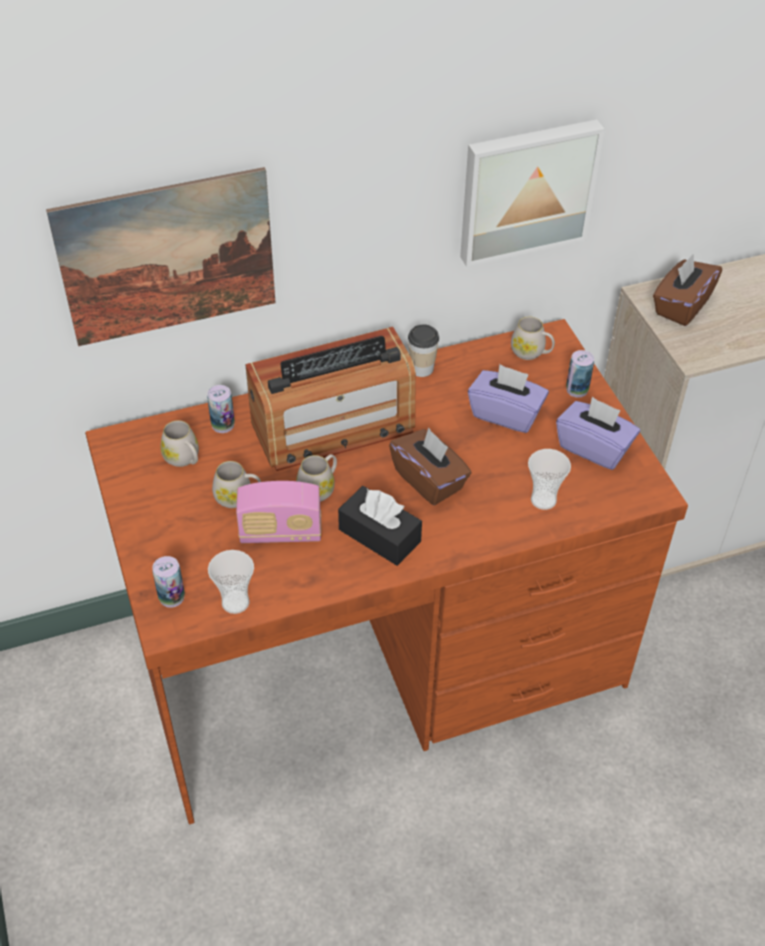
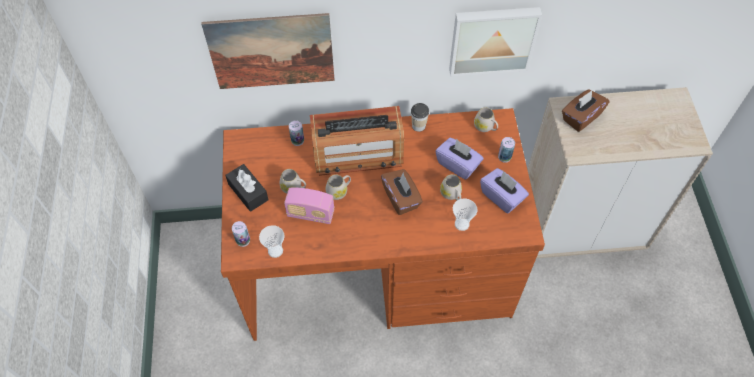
camera: 15 degrees right, 10 degrees up
white mug [161,420,199,467] -> white mug moved to [440,174,462,200]
black tissue box [338,486,422,566] -> black tissue box moved to [225,164,268,212]

